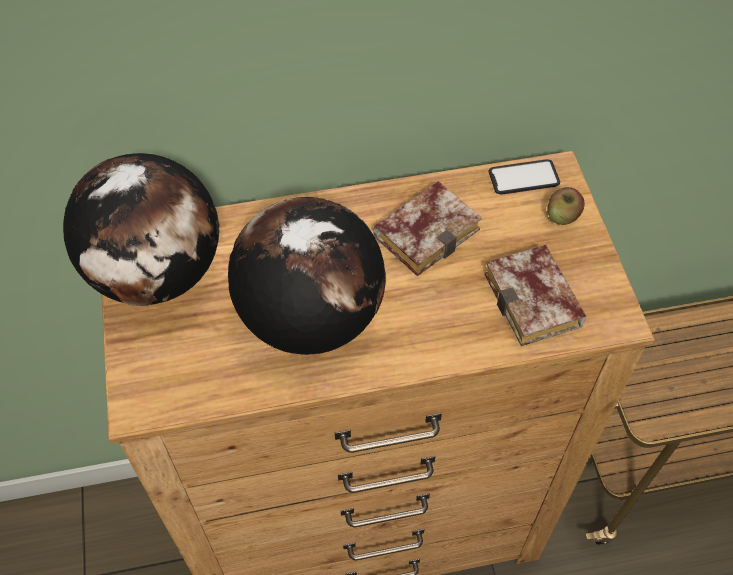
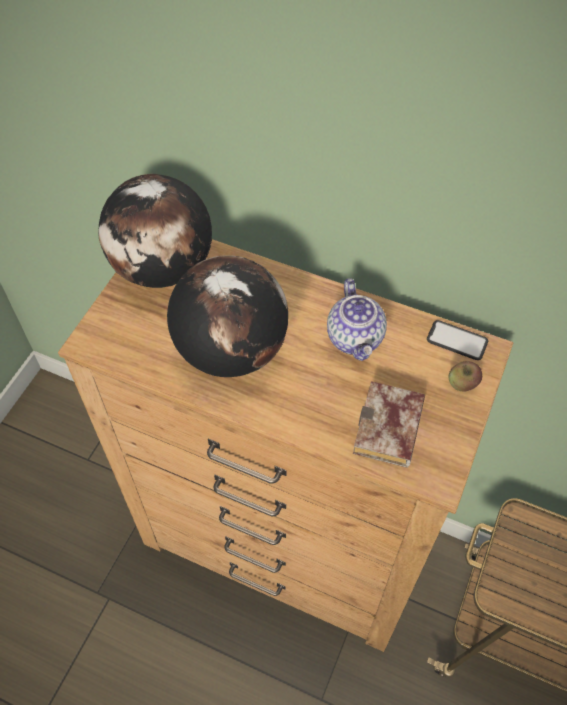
camera: 35 degrees right, 0 degrees up
book [373,181,482,276] -> teapot [327,278,387,361]

